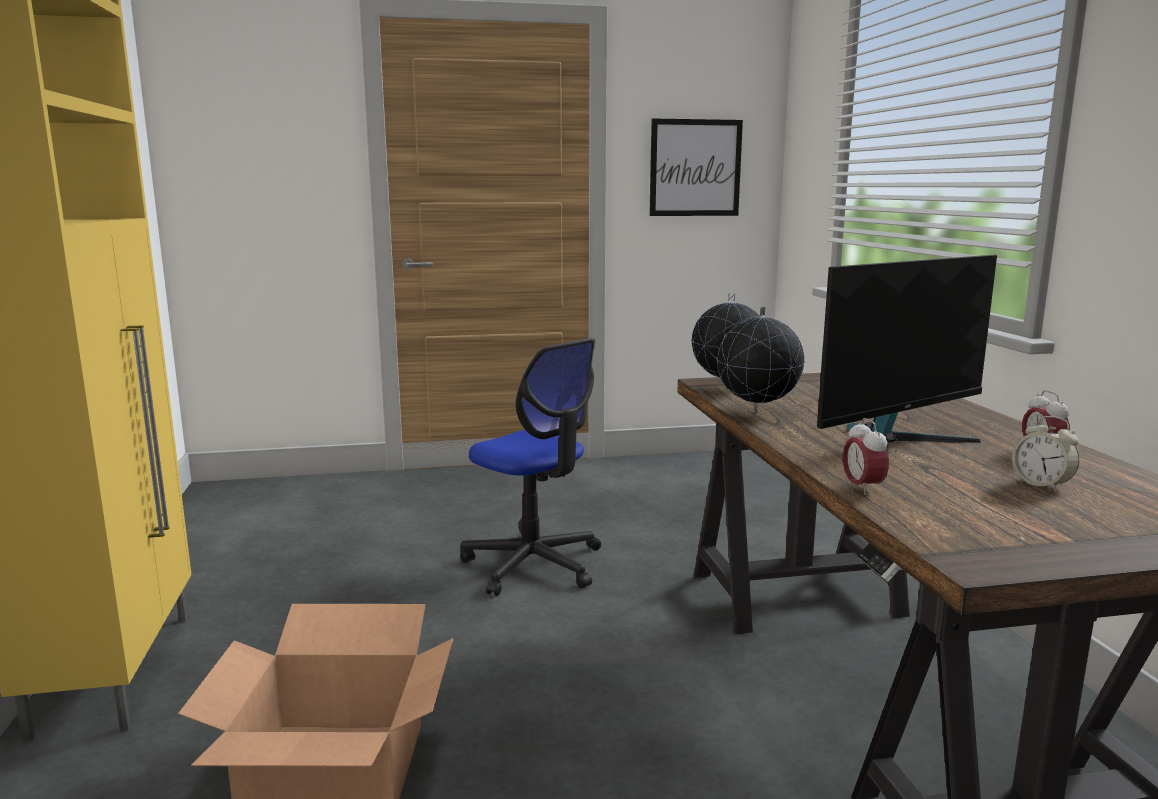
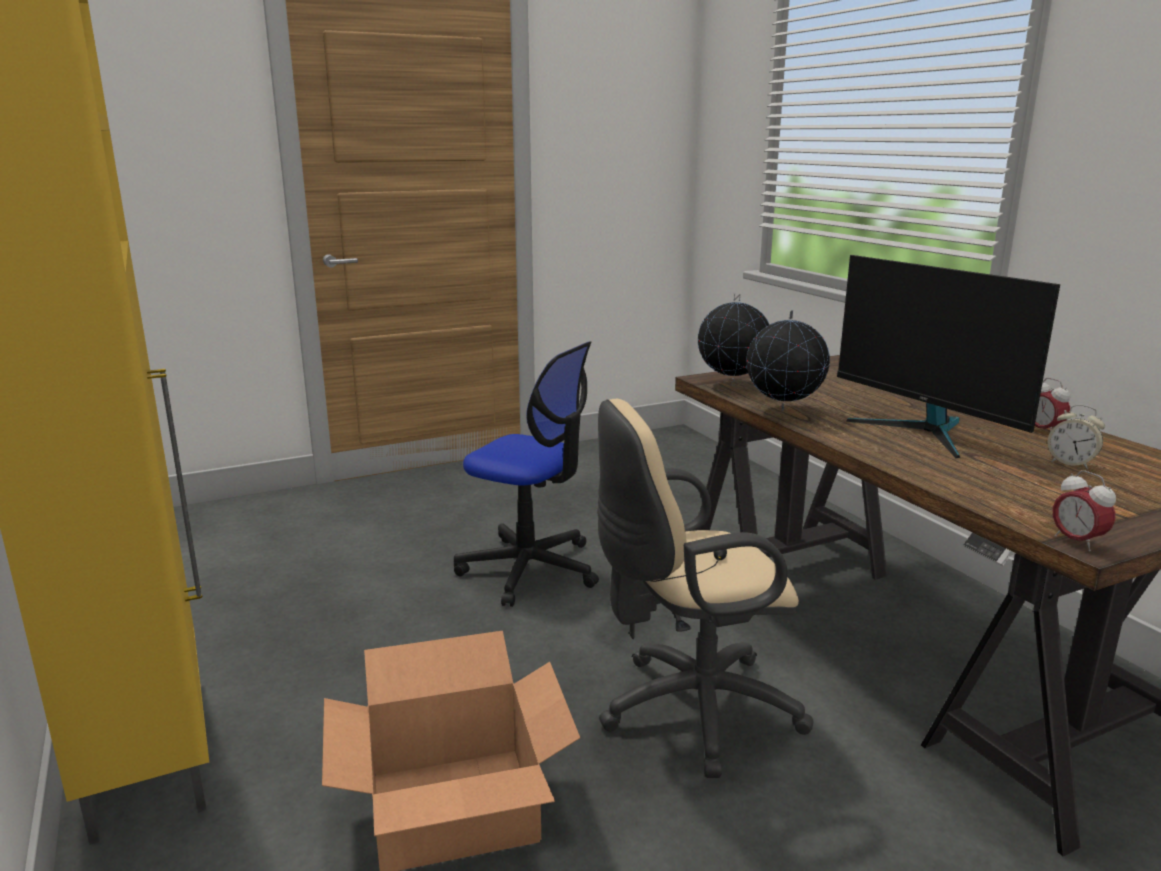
camera: 15 degrees left, 5 degrees up
picture [649,118,743,216] -> none
monitor [817,255,997,453] -> monitor turned 105 degrees clockwise [837,255,1060,458]
alarm clock [843,418,889,495] -> alarm clock moved to [1053,470,1116,552]
none -> beige office chair [597,399,813,778]

